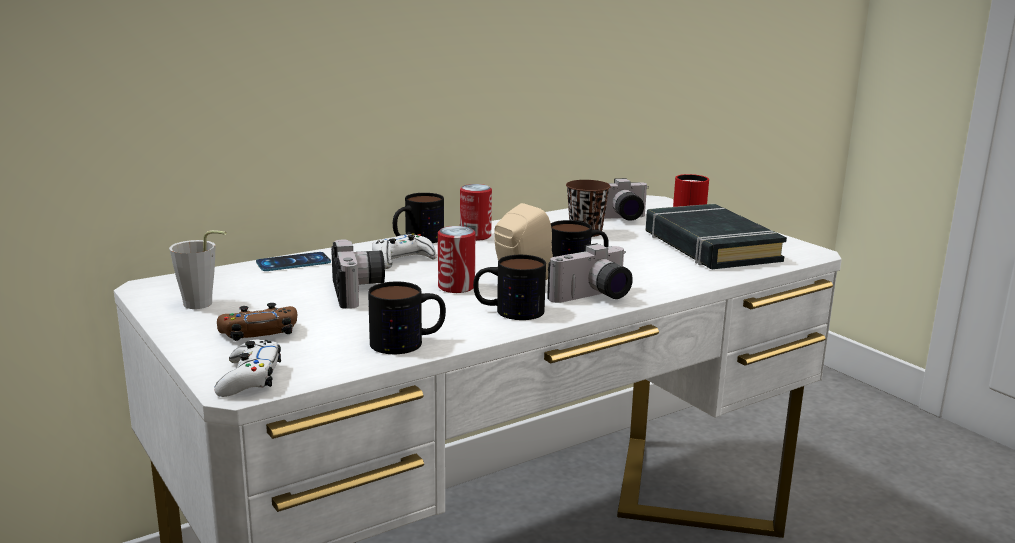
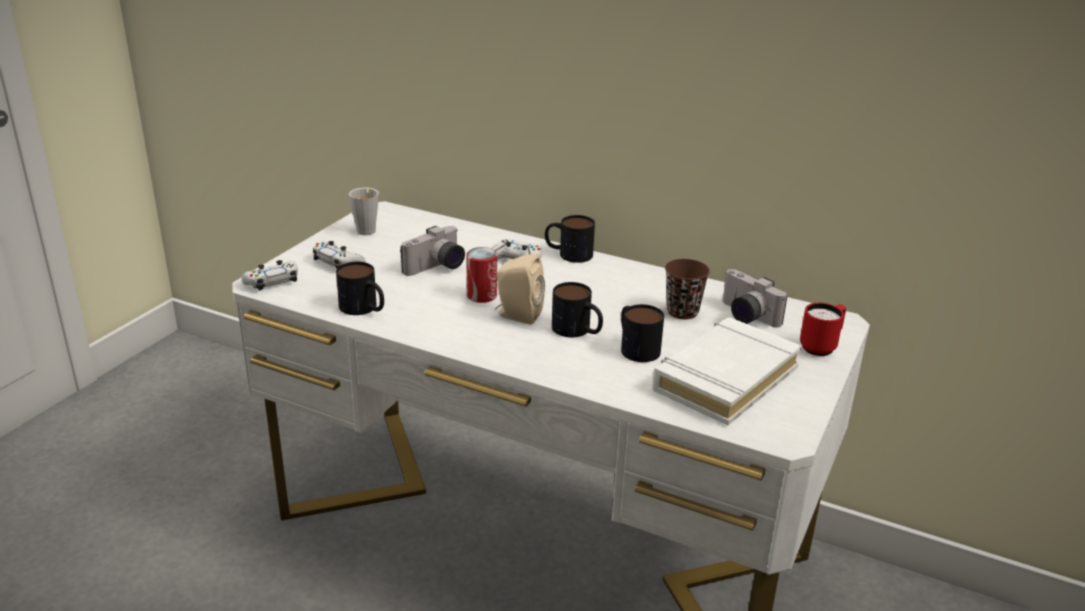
camera: 60 degrees right, 10 degrees up
brown game controller [217,303,297,341] -> white game controller [313,241,366,269]
phone [256,252,331,271] -> none
can [460,184,492,241] -> none
mug [473,255,546,320] -> mug moved to [621,304,664,362]
camera [547,243,633,303] -> none
black book [646,204,787,269] -> white book [652,317,802,425]

